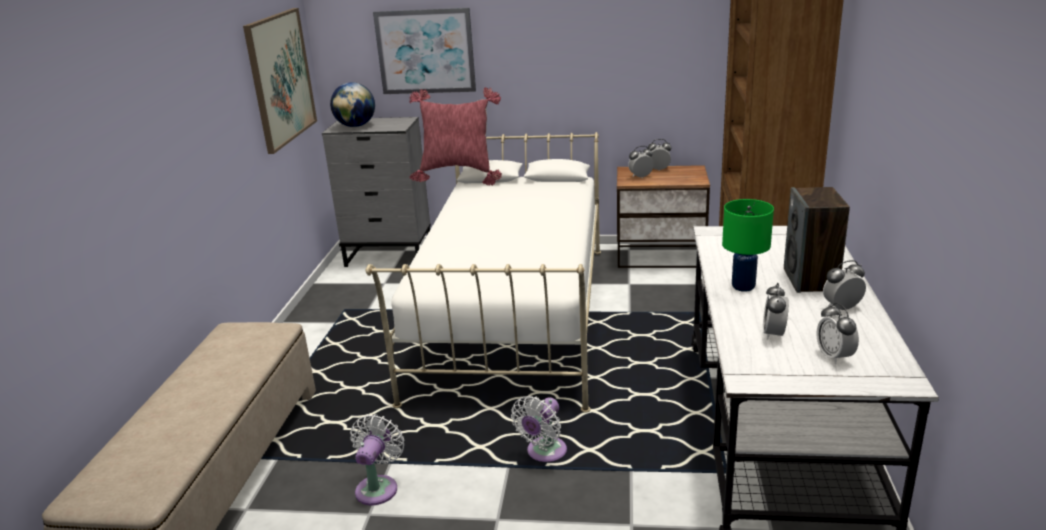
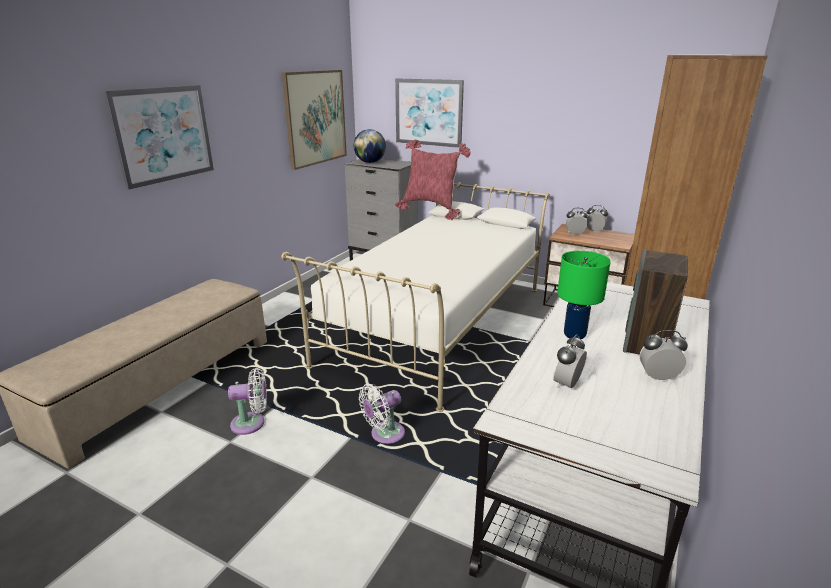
camera: 20 degrees right, 0 degrees up
white fan [350,414,404,505] -> white fan turned 45 degrees clockwise [228,368,267,435]
alarm clock [816,303,859,364] -> none
none -> picture [103,85,214,190]

